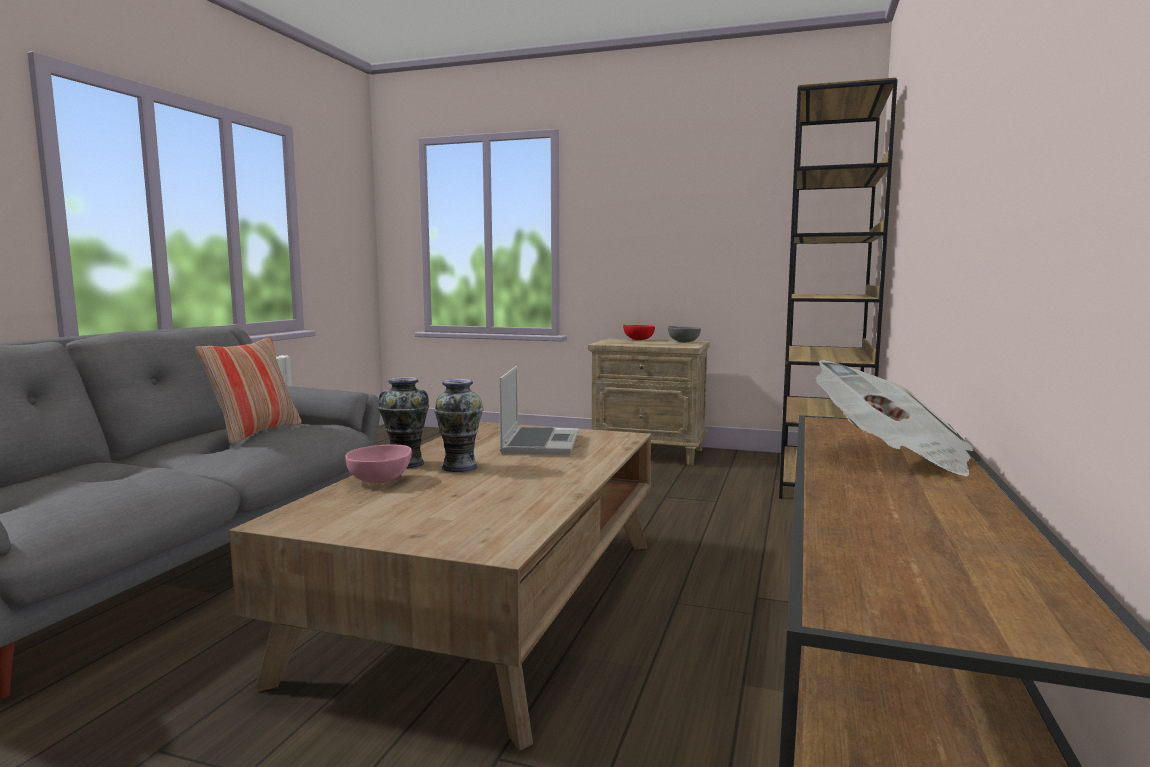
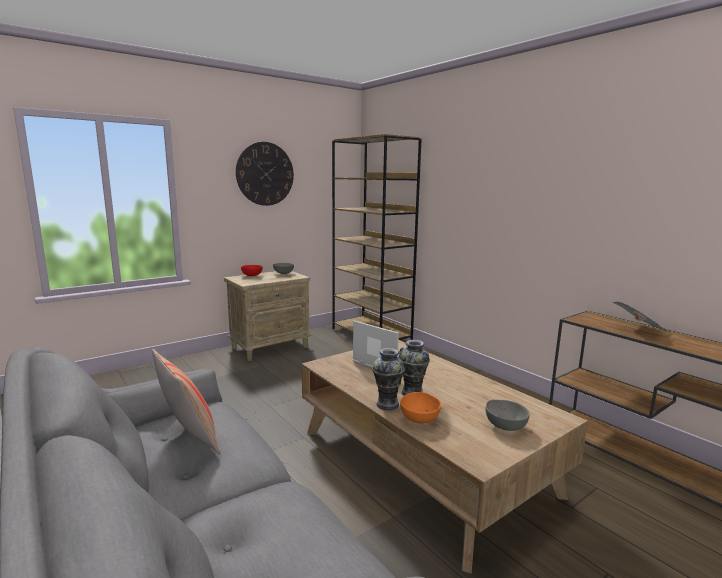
camera: 55 degrees left, 5 degrees up
pink bowl [345,445,412,483] -> orange bowl [400,392,441,423]
none -> wall clock [236,142,294,206]
none -> grey bowl [486,399,530,431]

